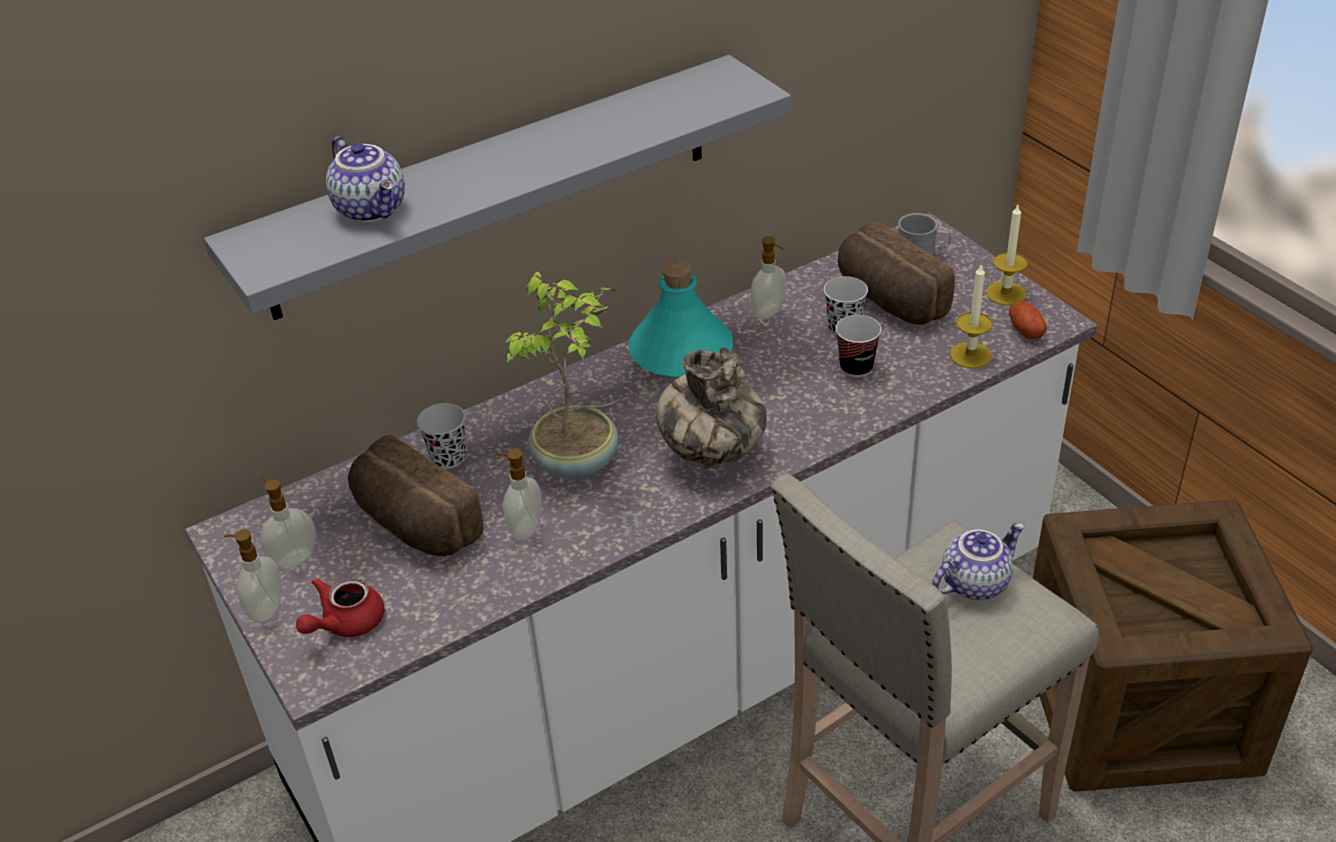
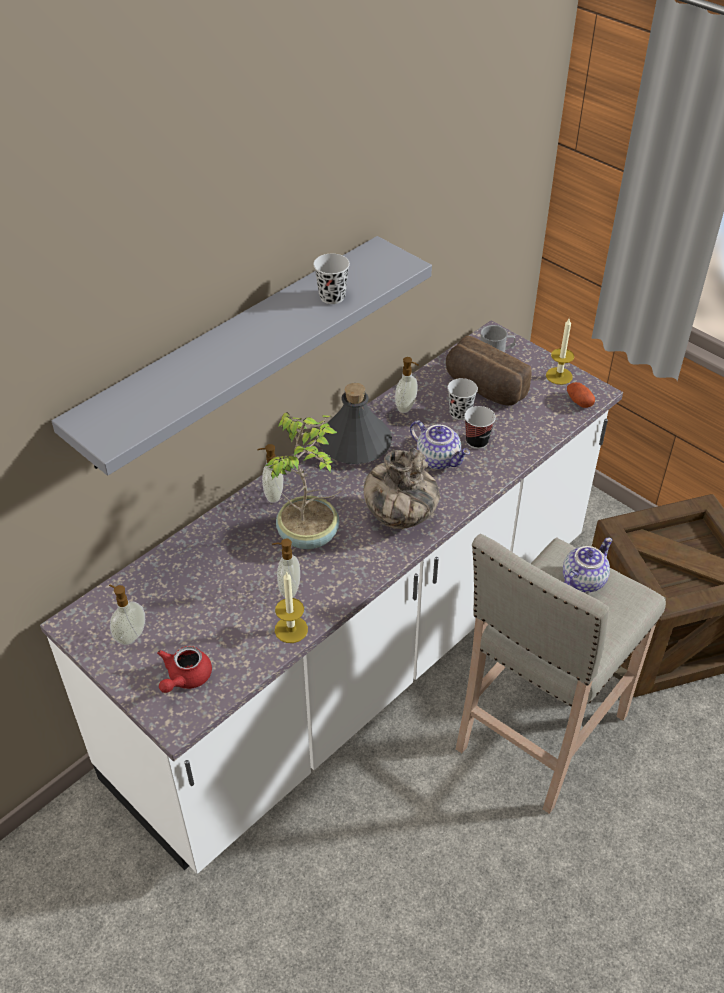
camera: 15 degrees left, 5 degrees up
soap dispenser [224,529,282,623] -> soap dispenser moved to [257,444,283,503]
teapot [326,136,405,223] -> teapot moved to [410,420,470,470]
bread [348,435,484,556] -> none
black cup [417,403,465,469] -> black cup moved to [313,254,350,304]
turquoise bottle [629,260,733,378] -> grey bottle [319,383,392,464]
candle [950,263,993,368] -> candle moved to [275,572,308,643]

